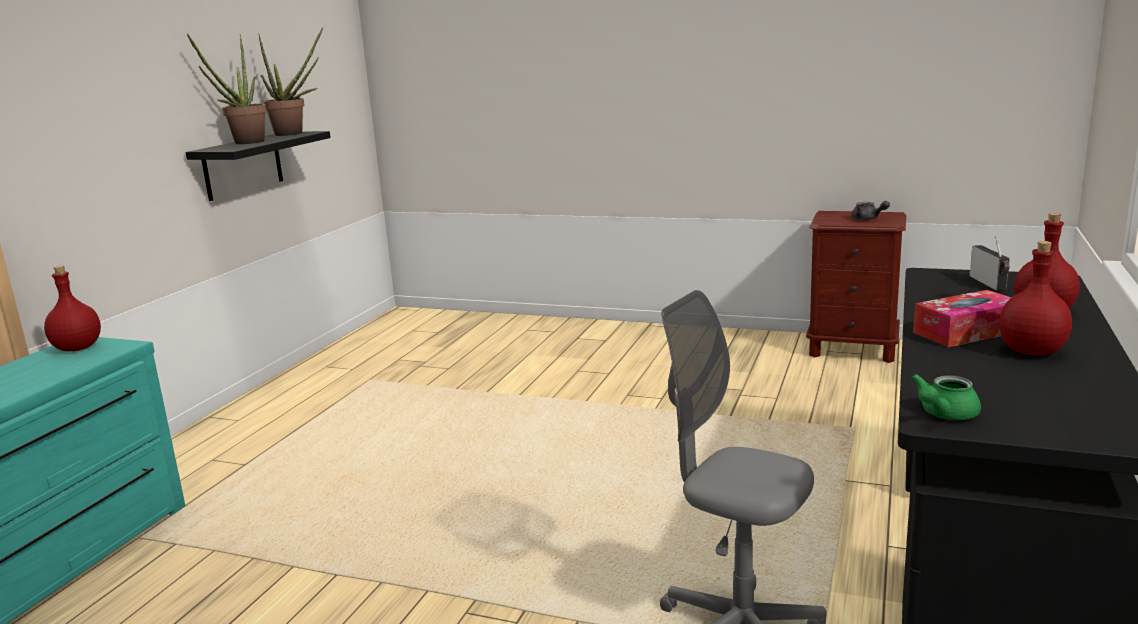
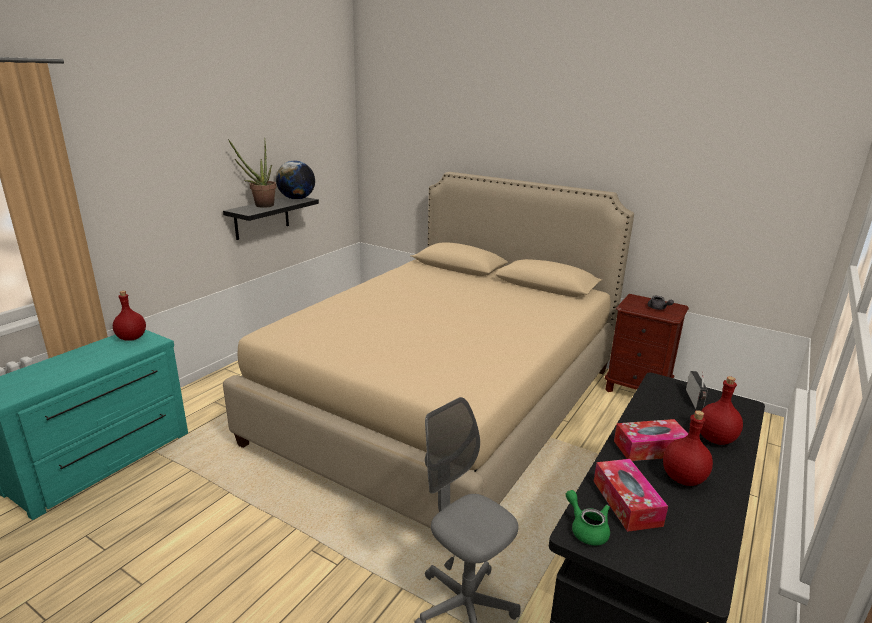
camera: 10 degrees right, 5 degrees up
potted plant [258,27,323,136] -> globe [276,161,315,200]
green teapot [911,374,981,420] -> green teapot turned 90 degrees clockwise [566,490,610,546]
none -> beige bed [223,172,634,528]
none -> tissue box [594,459,668,532]

